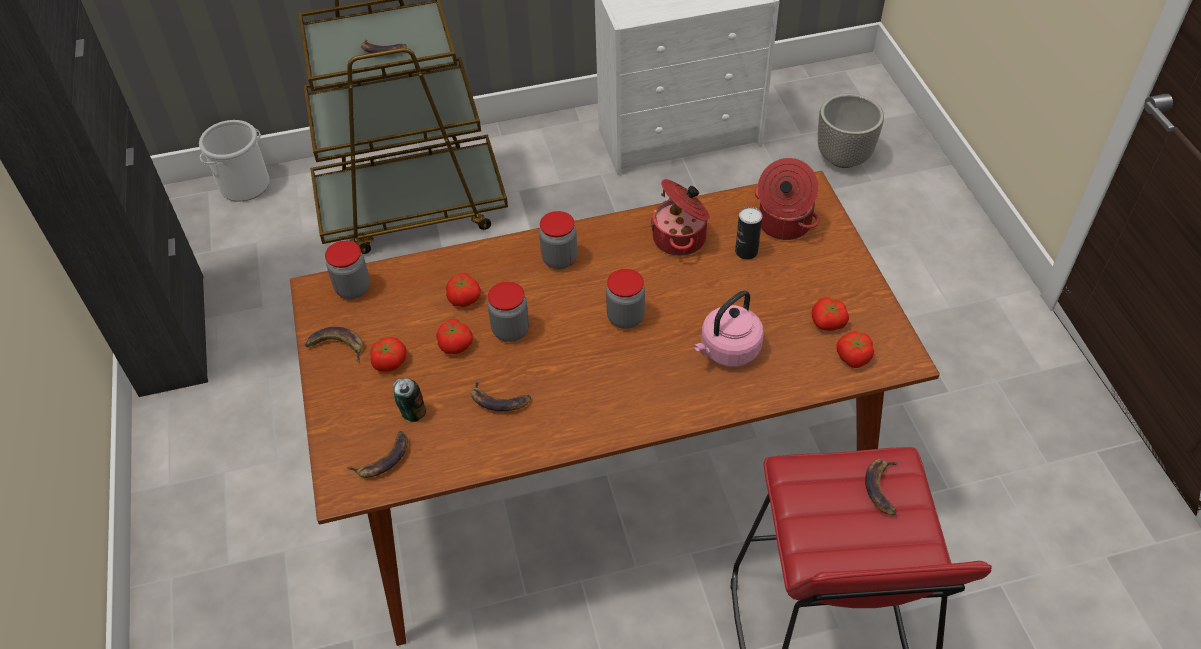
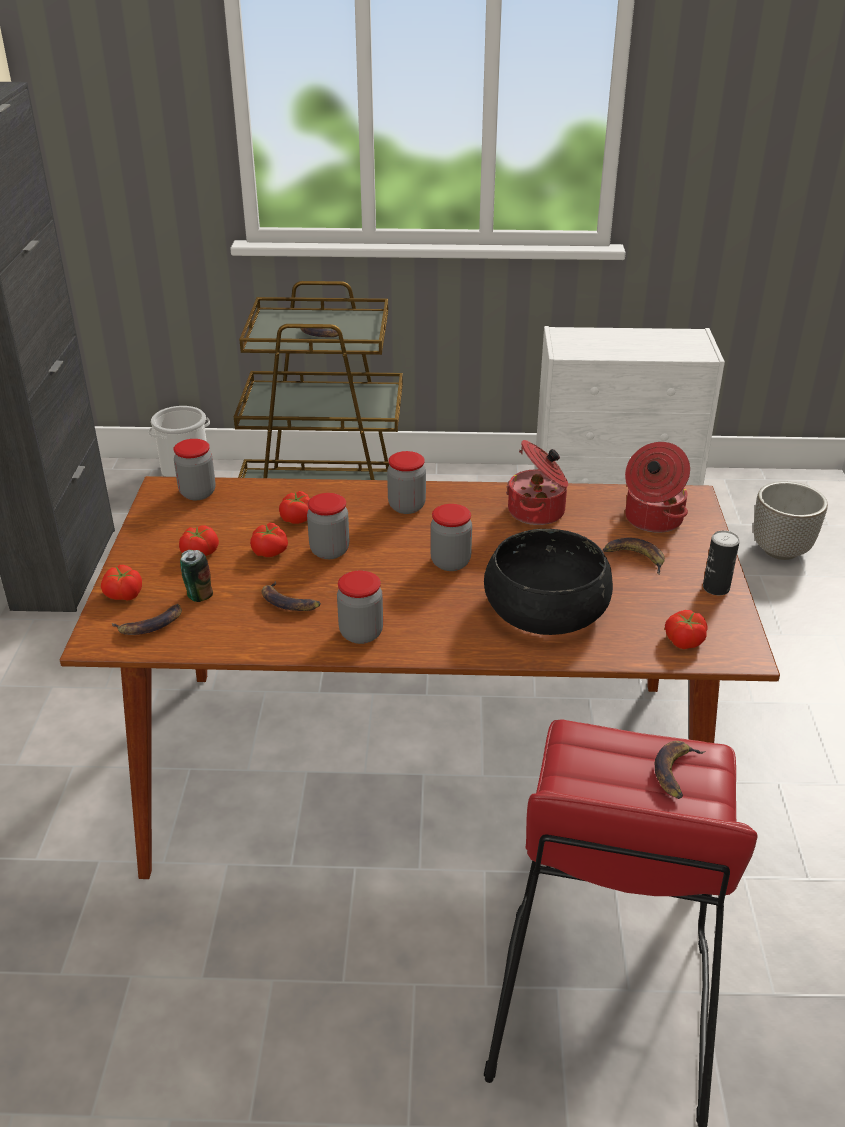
camera: 15 degrees right, 15 degrees down
banana [305,327,363,363] -> banana moved to [603,538,665,575]
pink kettle [693,290,764,367] -> black bowl [484,529,613,635]
can [735,207,763,260] -> can moved to [703,530,740,595]
tomato [812,298,849,331] -> tomato moved to [101,565,142,600]
none -> jar [337,570,383,644]

